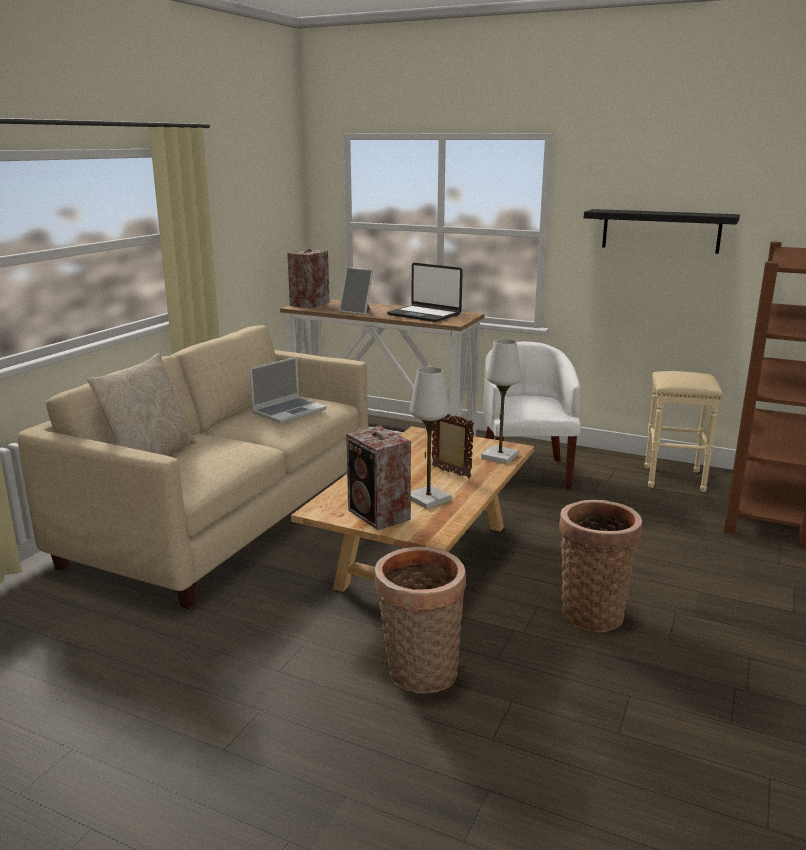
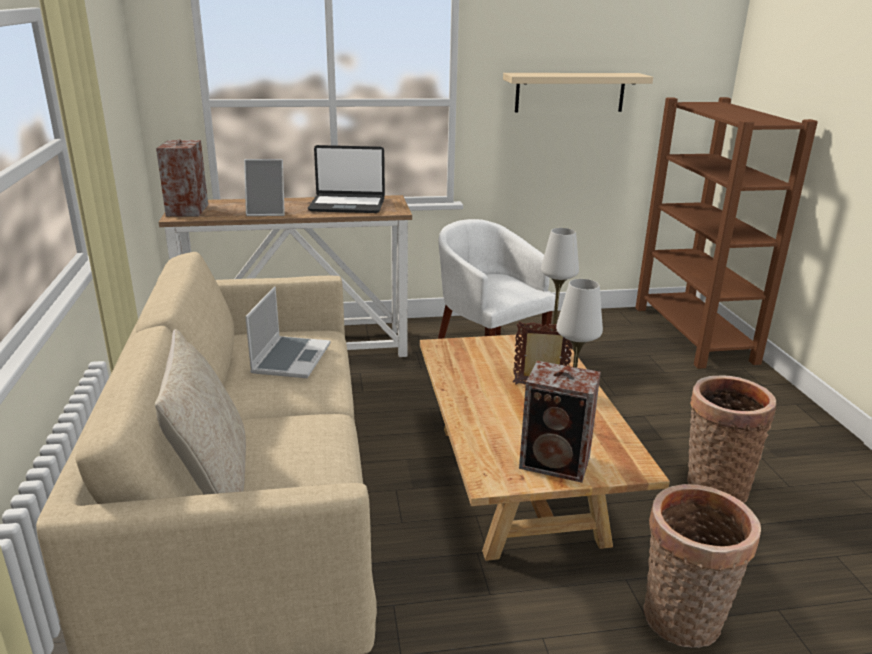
camera: 35 degrees left, 5 degrees up
black shelf [584,209,740,254] -> beige shelf [503,73,653,112]
beige stool [645,371,723,492] -> none

